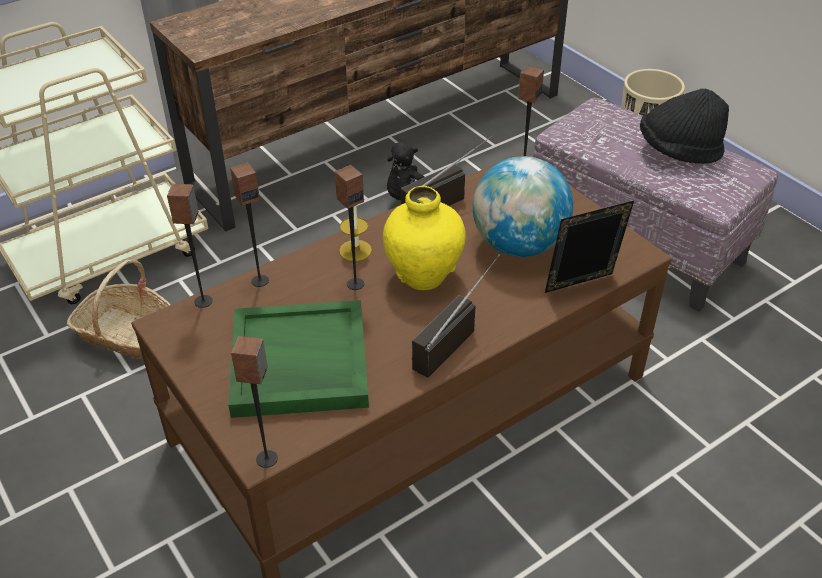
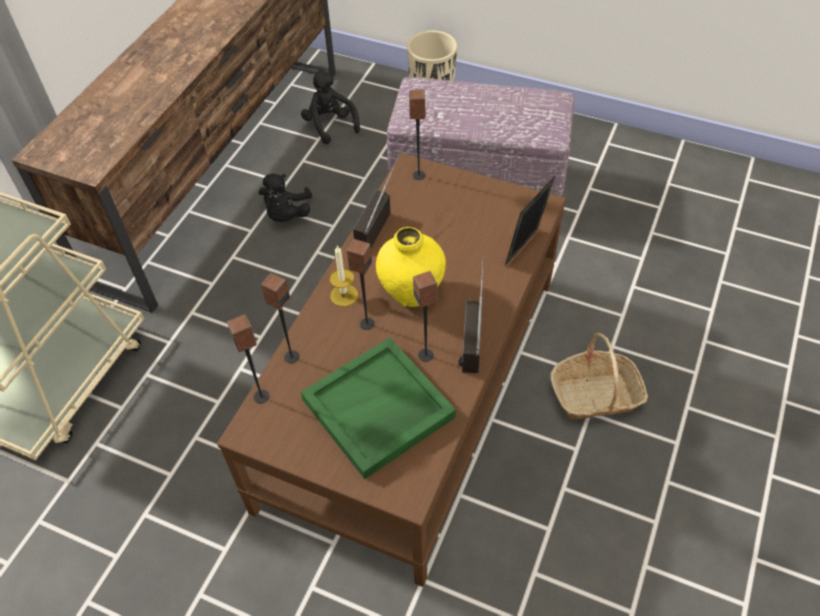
camera: 30 degrees left, 10 degrees up
basket [66,259,171,359] -> basket moved to [550,333,648,420]
speaker [231,336,278,468] -> speaker moved to [413,271,437,362]
globe [473,156,573,257] -> none
black hat [640,88,729,164] -> none
none -> black plush toy [301,71,360,144]

